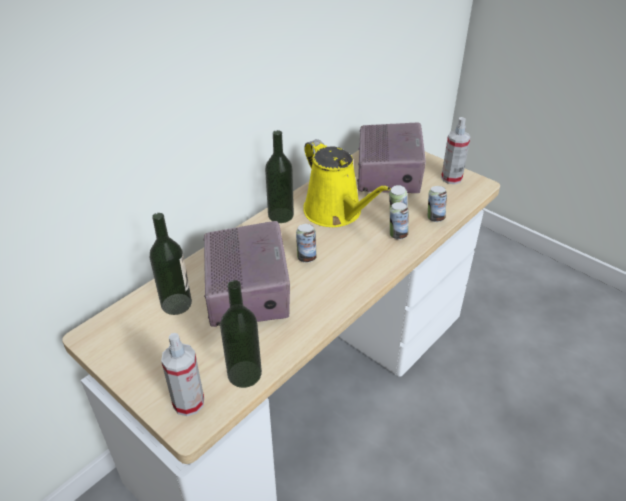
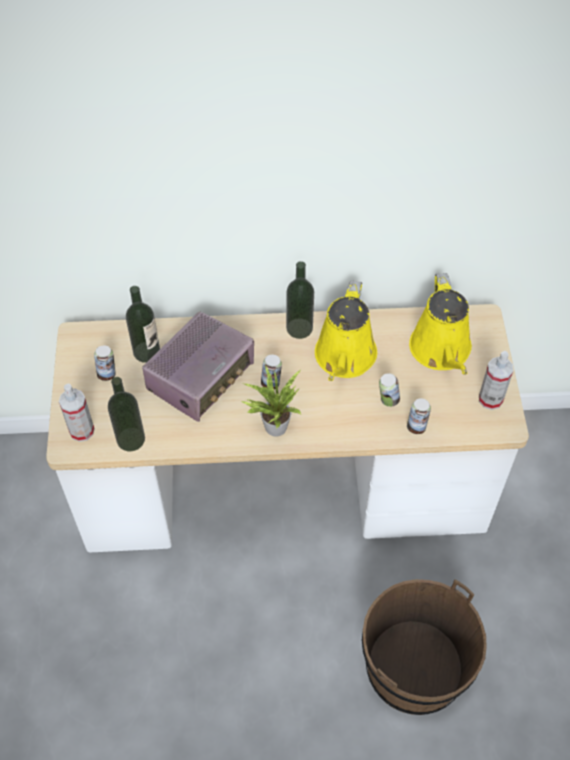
camera: 45 degrees right, 15 degrees up
radio [357,123,426,193] -> yellow watering can [409,273,472,375]
can [390,202,409,240] -> can moved to [94,345,116,381]
none -> potted plant [241,365,301,436]
none -> brown bucket [362,579,487,715]

